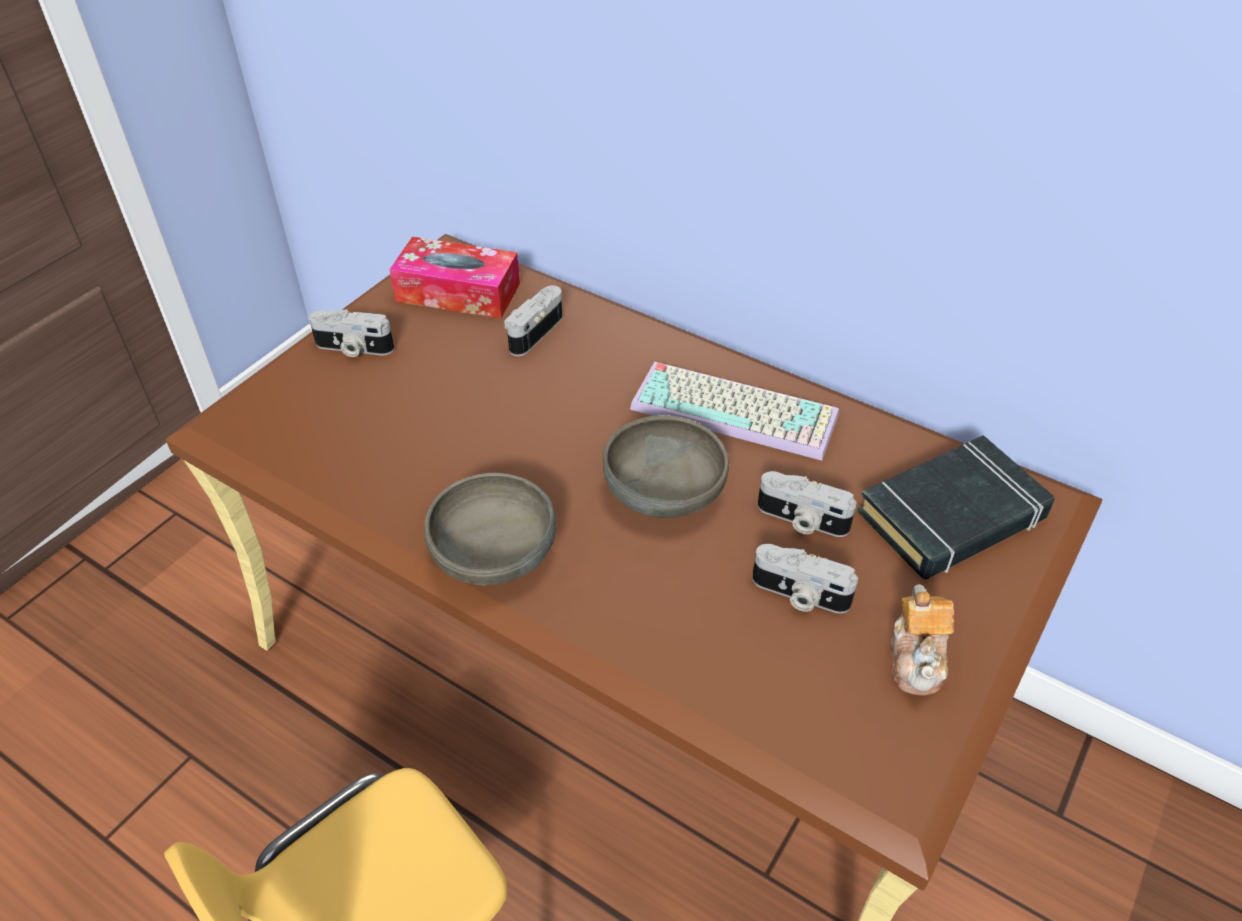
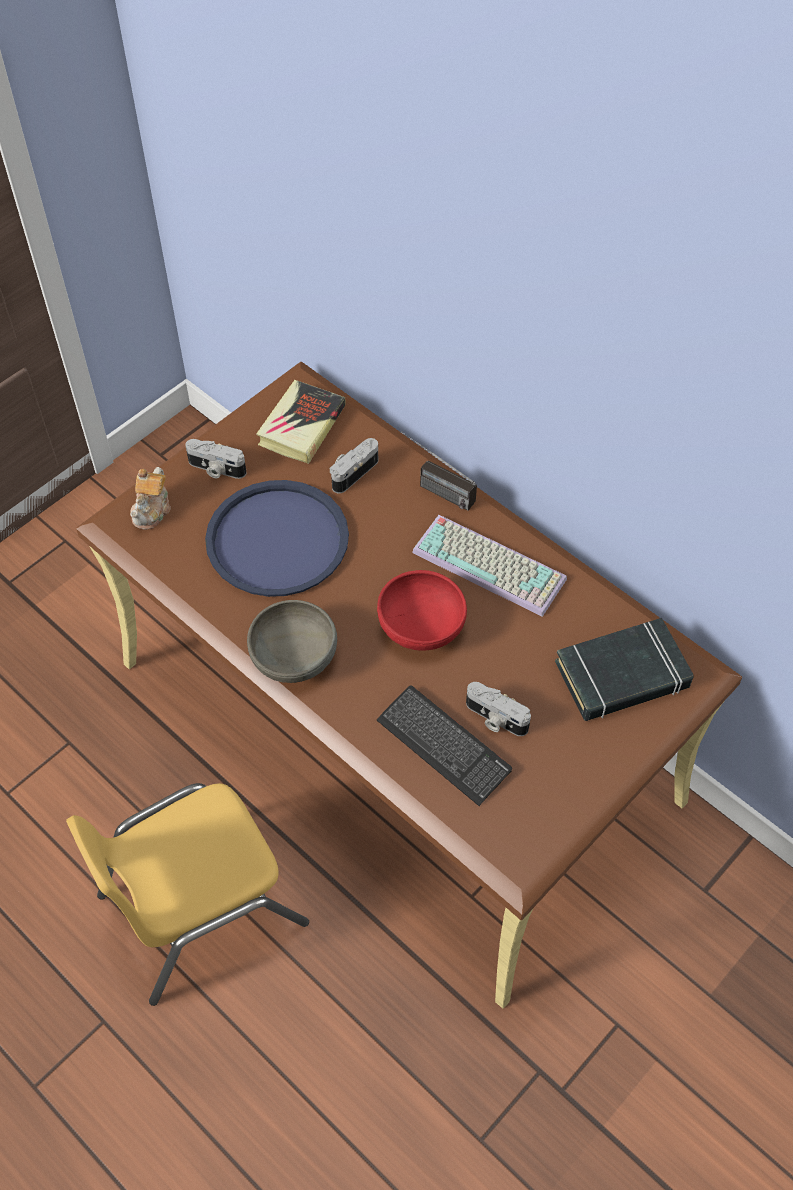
camera: 10 degrees right, 10 degrees up
tissue box [389,237,520,319] -> book [256,380,345,464]
grey bowl [603,415,729,518] -> red bowl [377,570,467,651]
camera [758,471,857,537] -> none
teapot [891,584,954,696] -> teapot moved to [130,467,171,530]
none -> blue tray [205,480,349,597]
none -> keyboard [377,685,512,806]
none -> radio [401,431,477,511]

